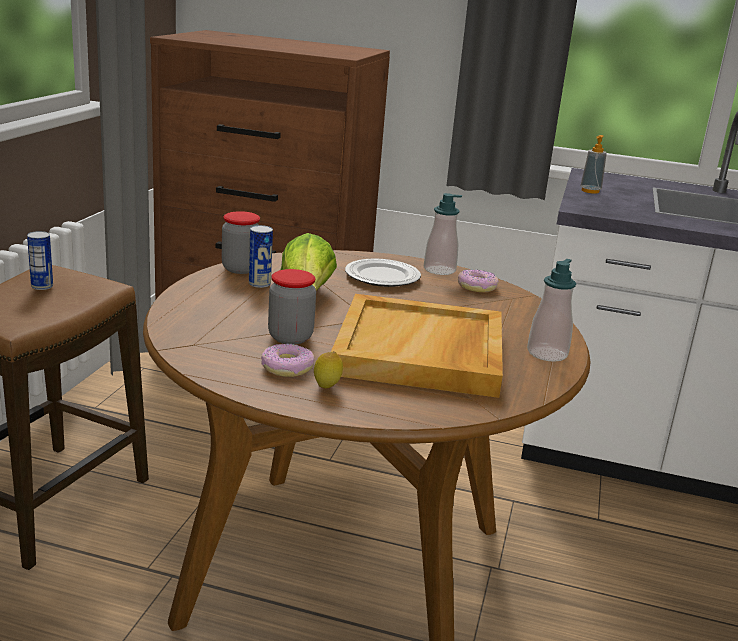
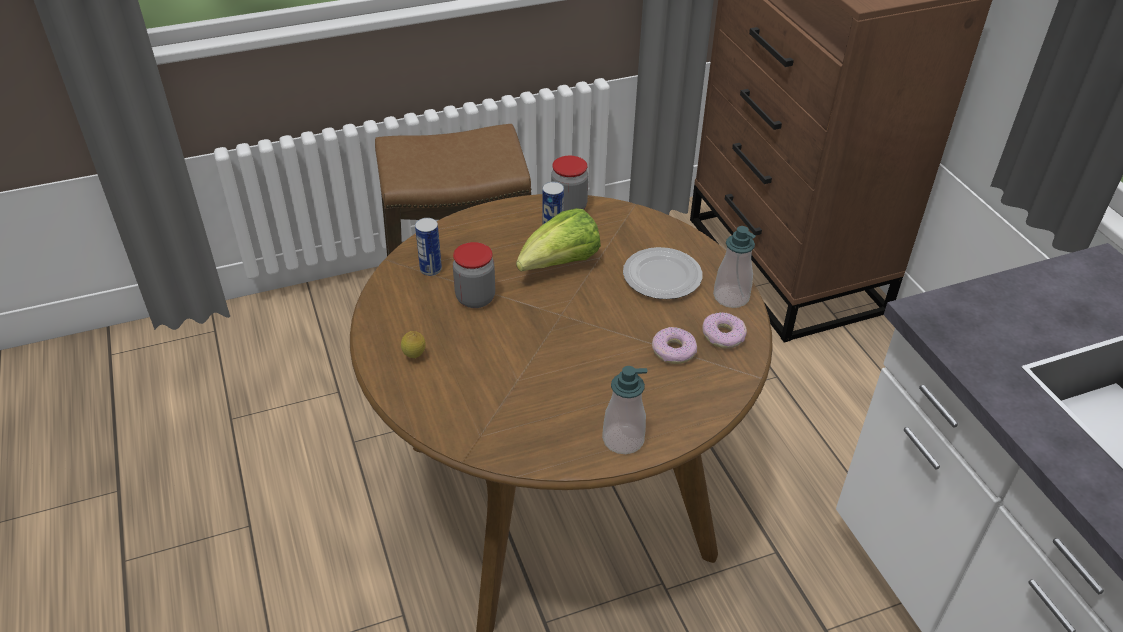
camera: 55 degrees right, 20 degrees up
can [27,231,53,290] -> can moved to [415,218,442,276]
donut [261,344,314,377] -> donut moved to [652,327,697,364]
beige tray [331,294,503,398] -> none
soap dispenser [580,135,607,194] -> none

